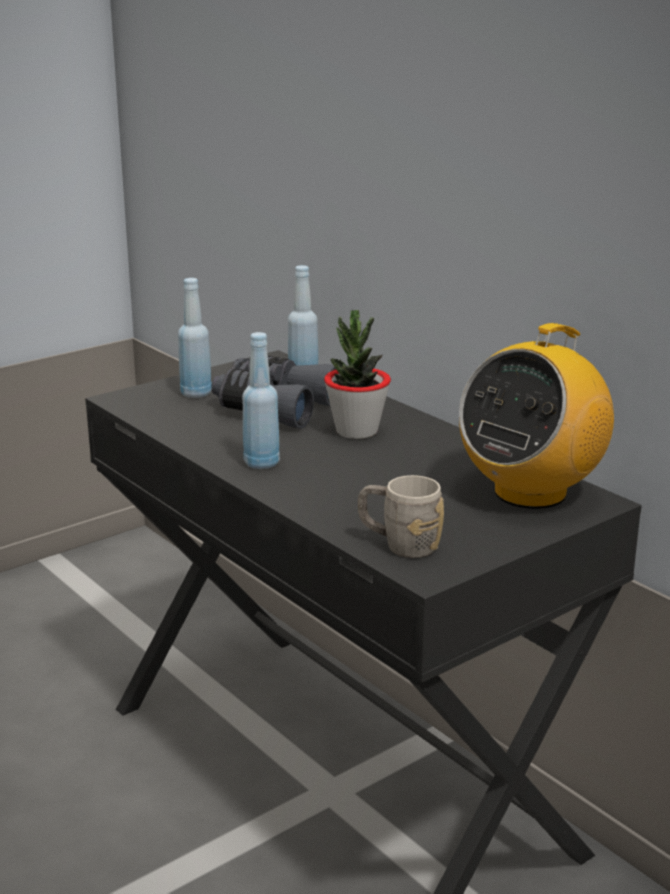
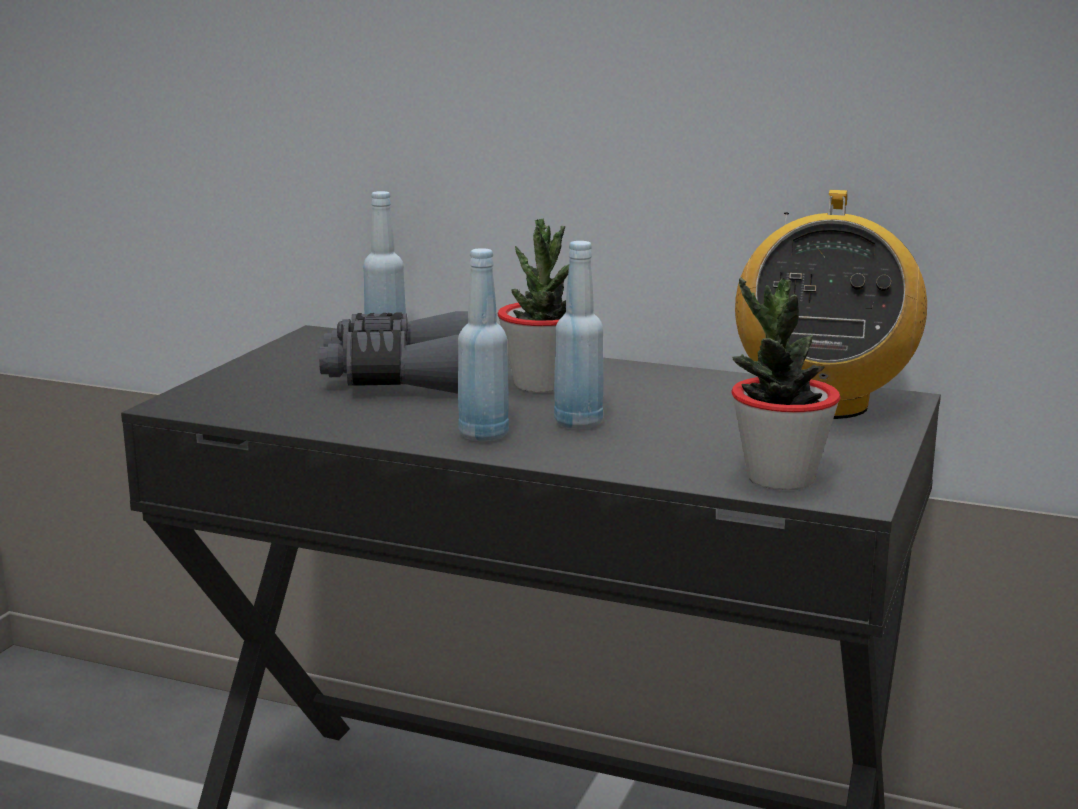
camera: 30 degrees left, 5 degrees down
blue bottle [178,278,212,398] -> blue bottle moved to [554,241,603,429]
grey mug [358,475,444,558] -> potted plant [732,277,841,490]

